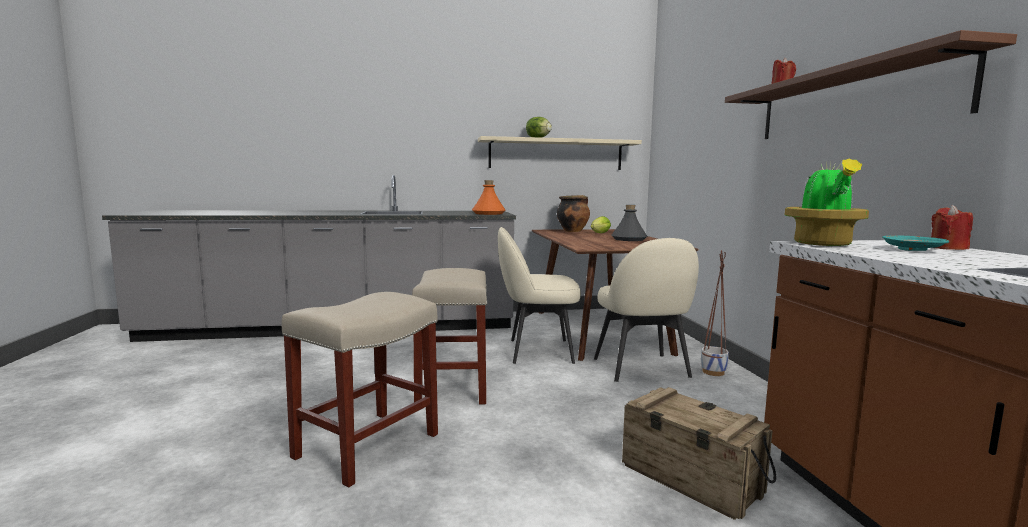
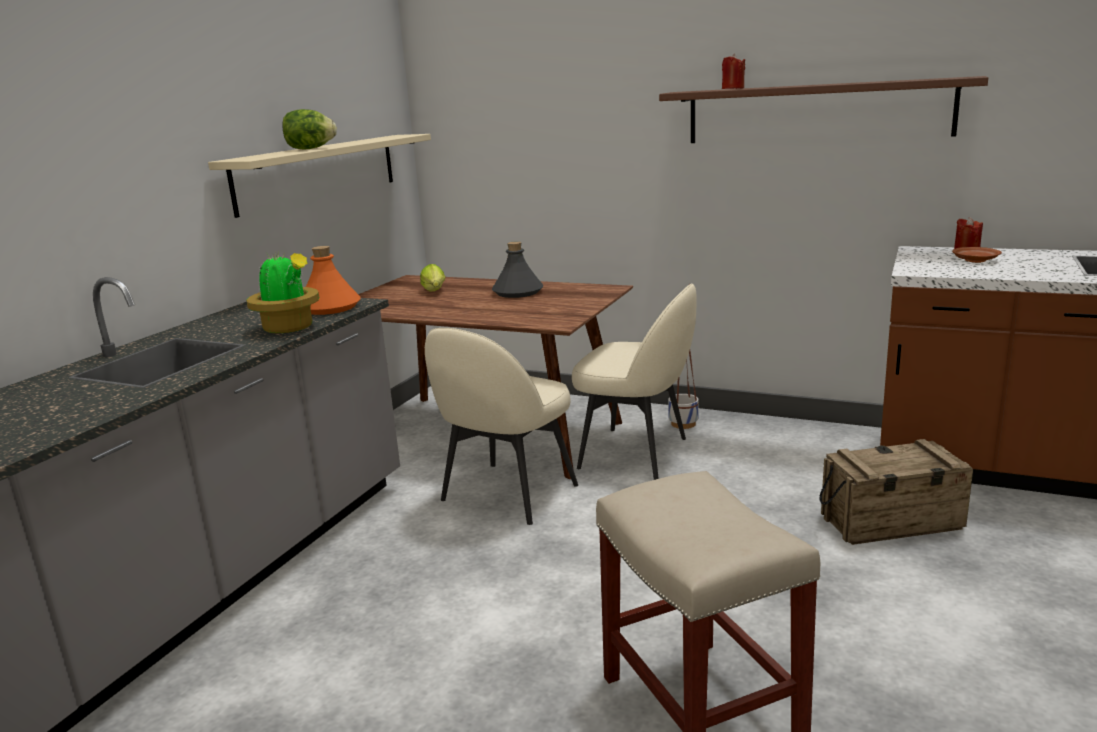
camera: 55 degrees left, 10 degrees up
beige stool [412,268,487,404] -> none
cooking pot [557,195,590,232] -> none
potted plant [785,159,869,246] -> potted plant moved to [246,251,319,333]
turquoise plate [882,235,949,251] -> brown plate [952,247,1002,263]

